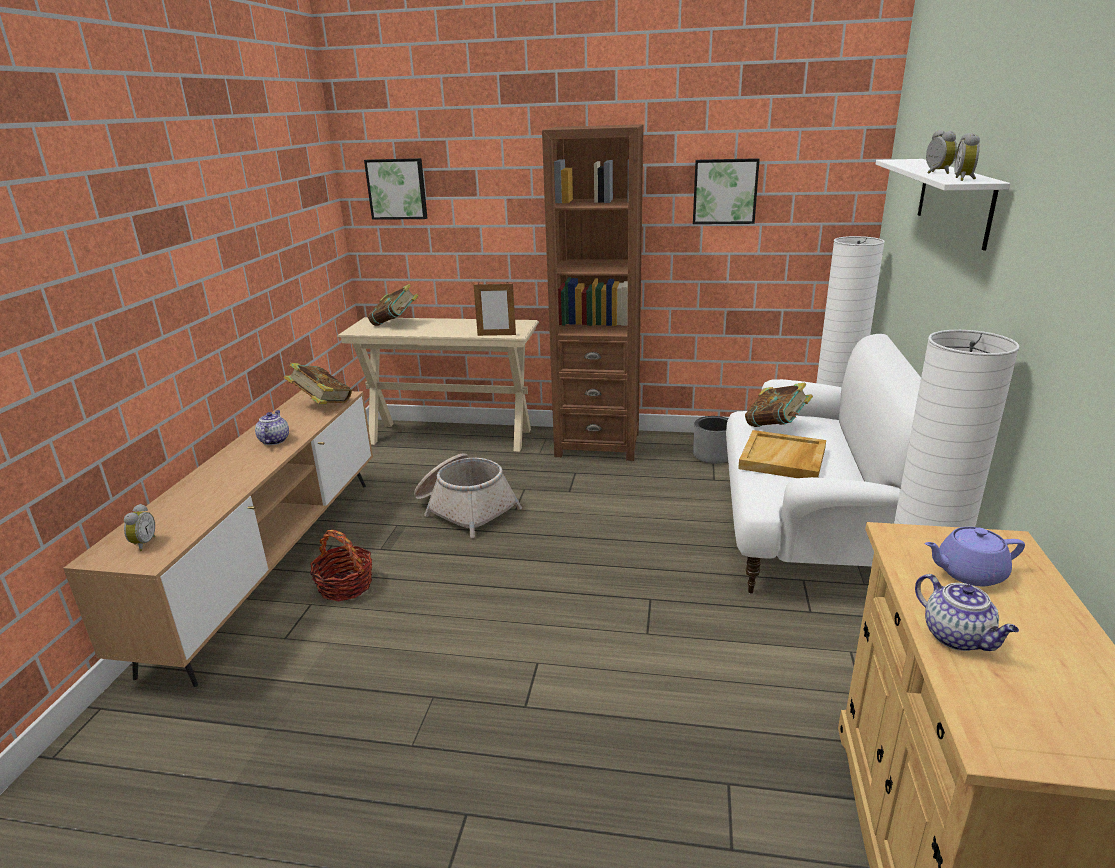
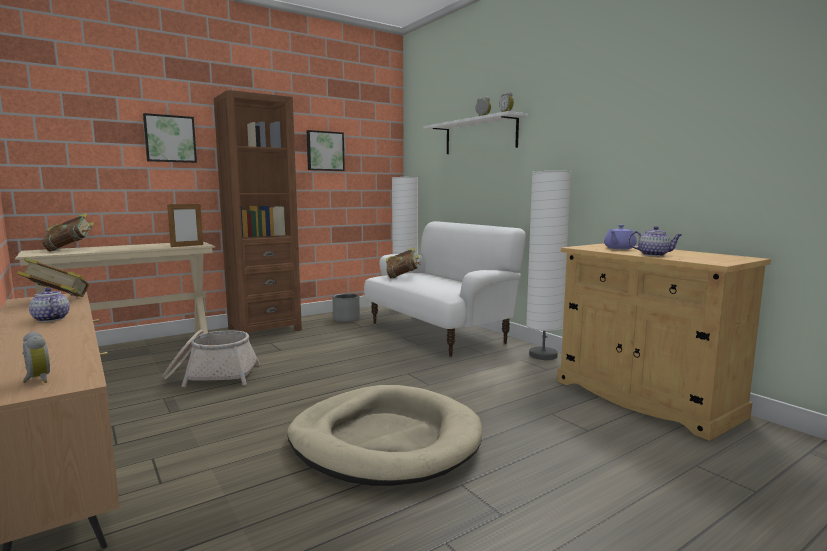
camera: 45 degrees left, 15 degrees down
basket [310,530,373,601] -> none
picture [364,158,427,220] -> picture moved to [143,113,197,163]
beige tray [738,430,826,478] -> none
none -> beige dog bed [287,385,482,486]

